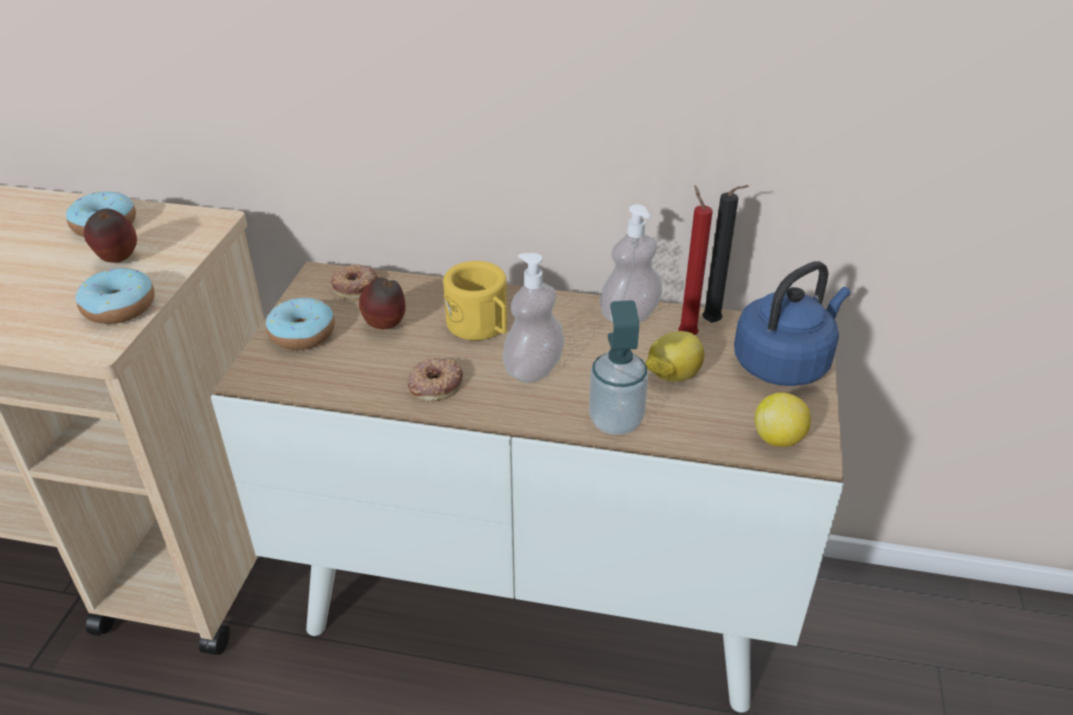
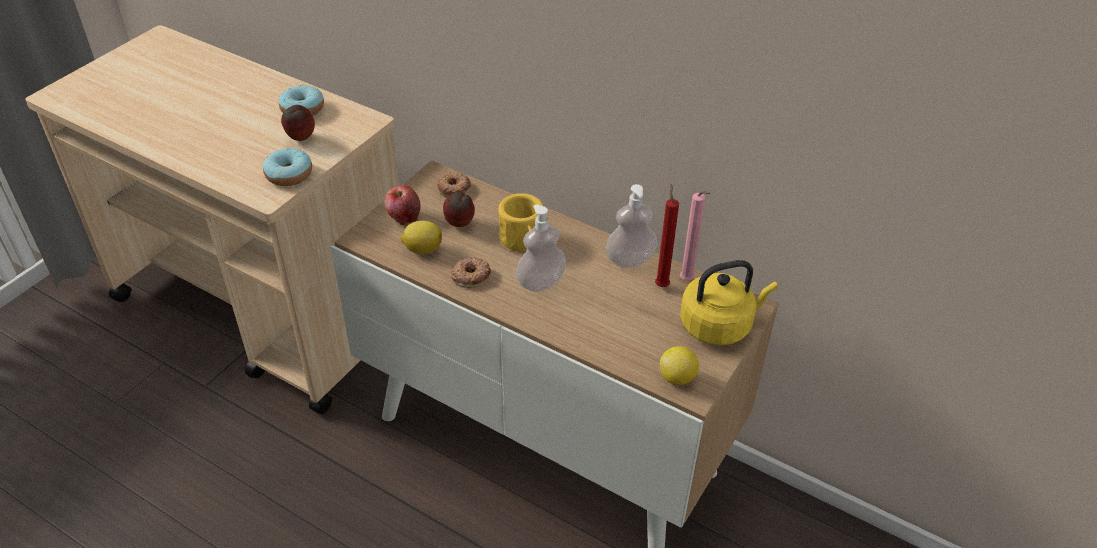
camera: 20 degrees right, 5 degrees up
donut [266,298,335,350] -> apple [385,185,421,225]
soap dispenser [589,300,648,435] -> none
lemon [645,331,704,381] -> lemon moved to [400,221,442,255]
black candle [702,185,749,323] -> pink candle [680,191,710,281]
blue kettle [734,261,850,386] -> yellow kettle [680,260,778,345]

